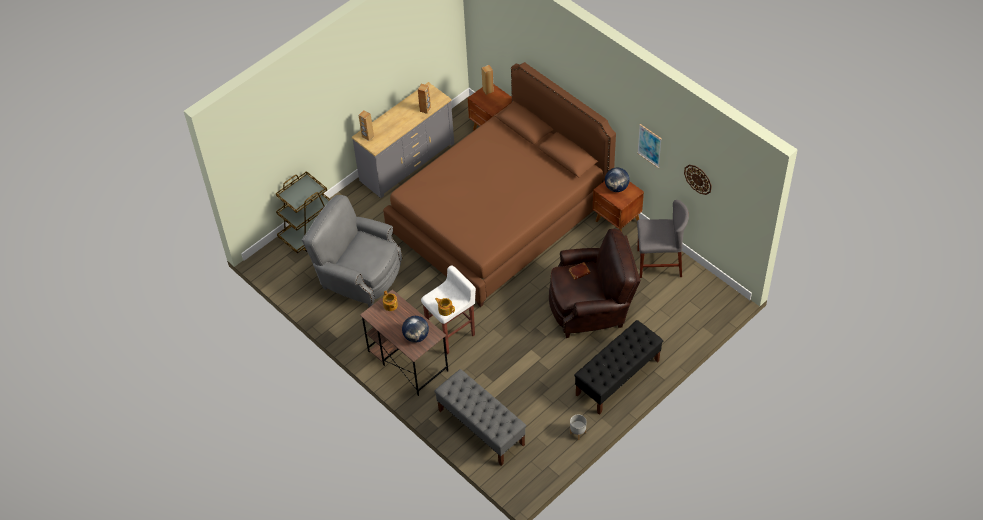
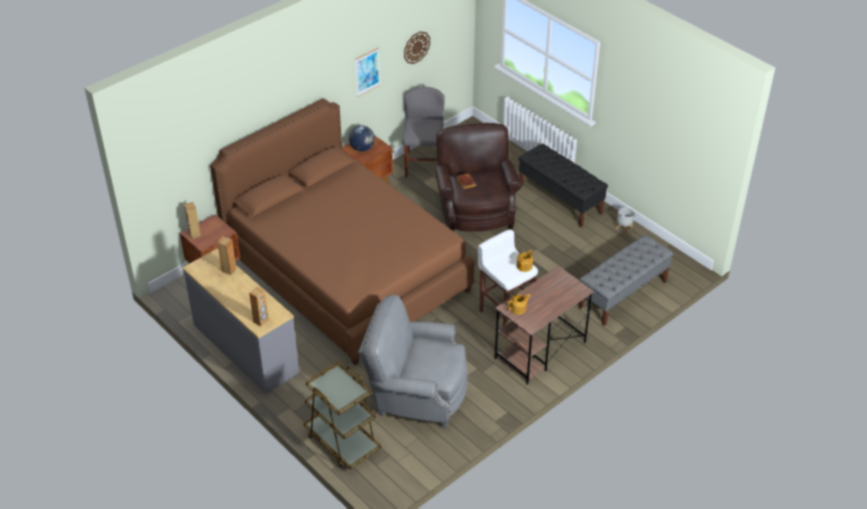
camera: 90 degrees left, 10 degrees down
grey armchair [302,195,402,307] -> grey armchair turned 75 degrees clockwise [358,295,468,429]
globe [402,316,429,343] -> none

